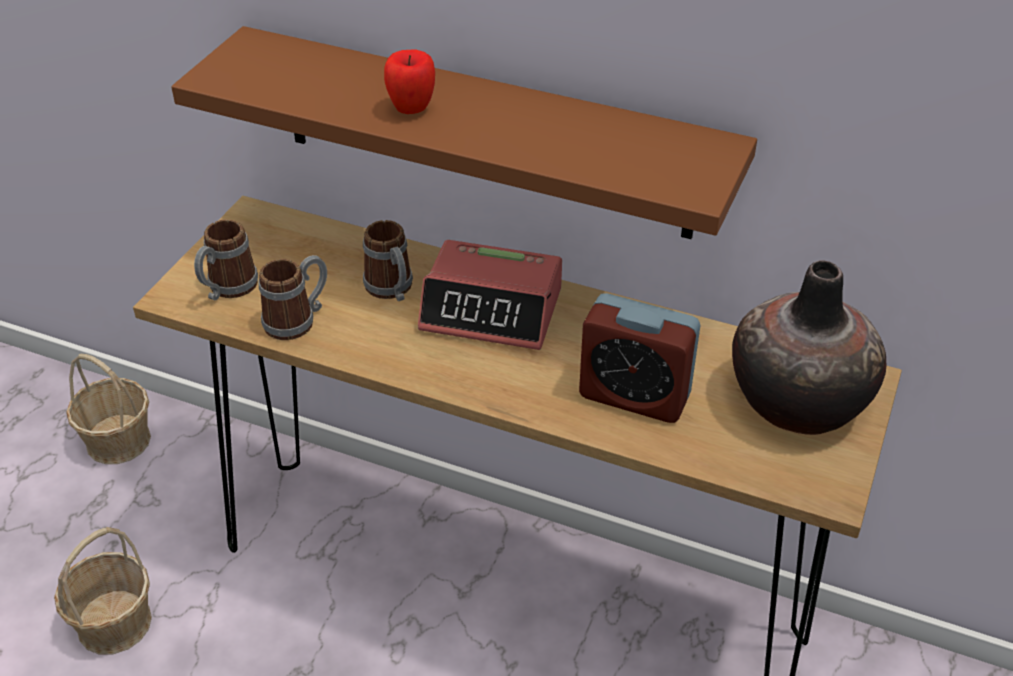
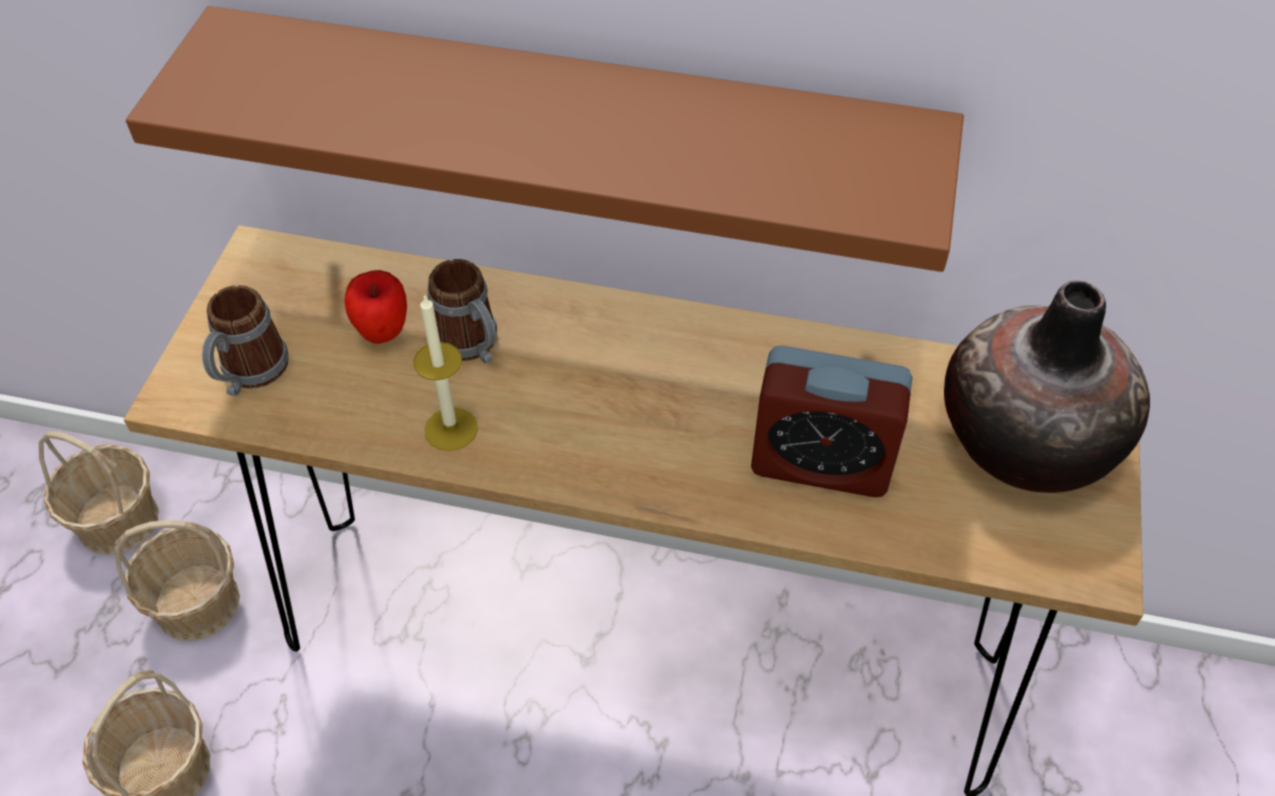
camera: 10 degrees left, 10 degrees up
mug [258,255,327,340] -> none
apple [384,49,435,114] -> apple moved to [344,270,407,344]
alarm clock [418,240,562,350] -> none
none -> basket [115,520,240,641]
none -> candle [413,294,478,451]

